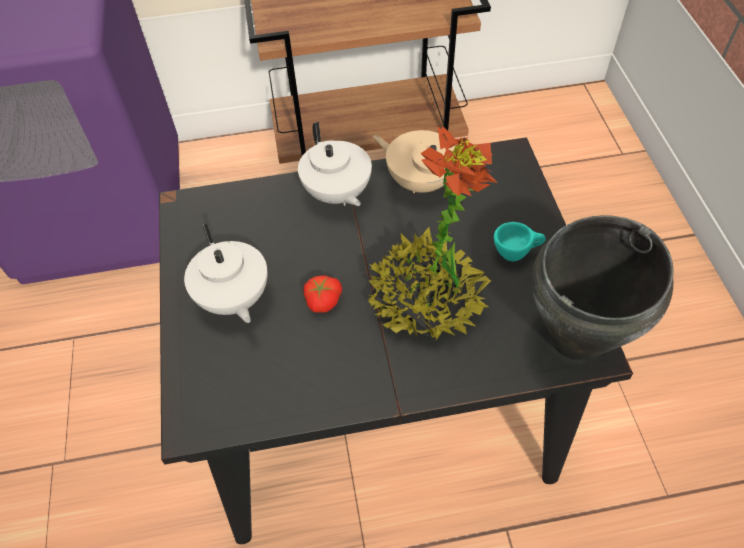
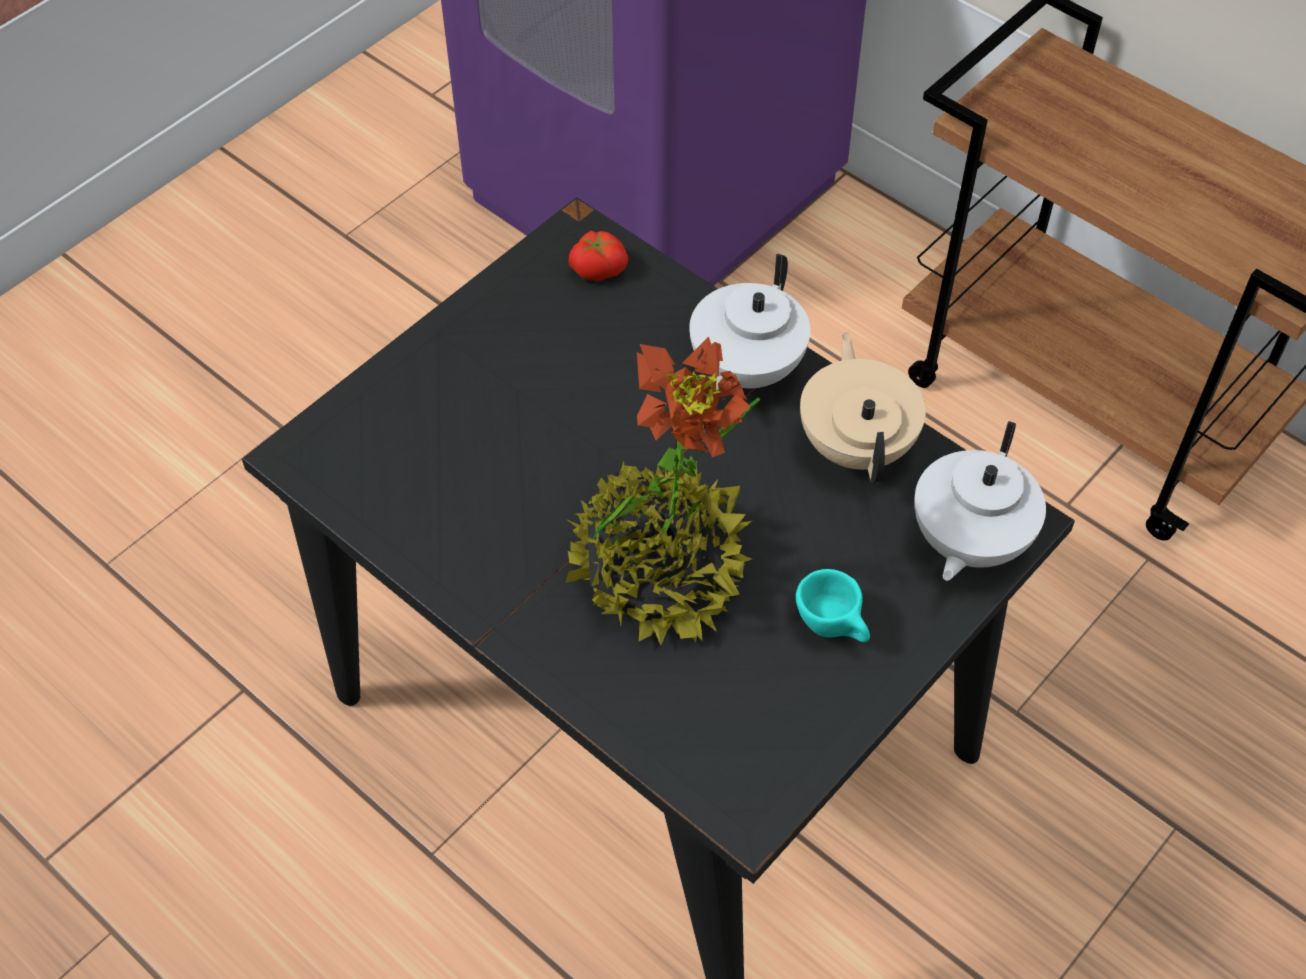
camera: 50 degrees right, 0 degrees up
white teapot [184,223,268,323] -> white teapot moved to [914,421,1046,581]
tomato [304,275,342,313] -> tomato moved to [568,230,629,281]
black cooking pot [531,215,674,361] -> none

